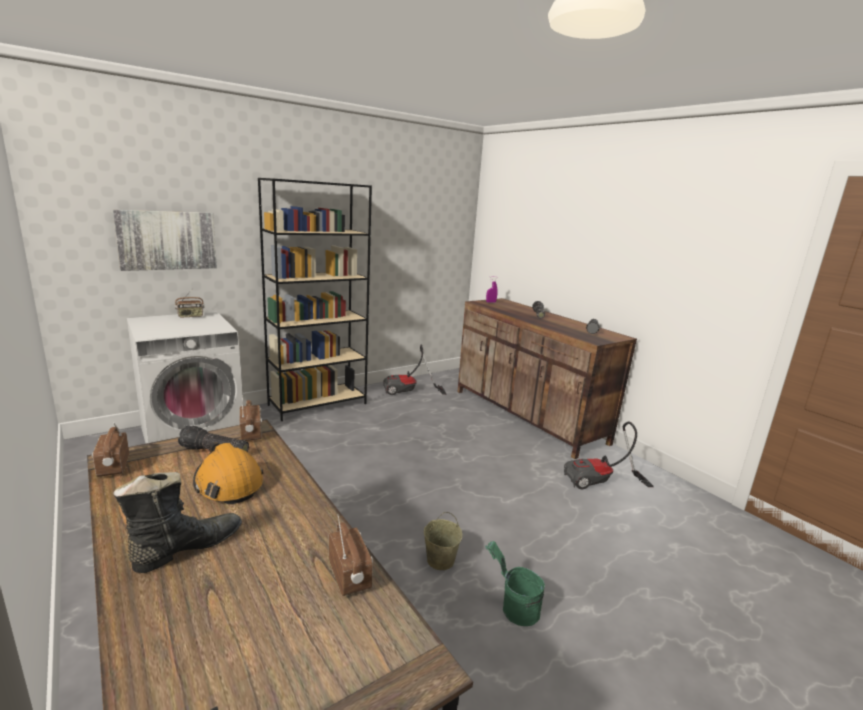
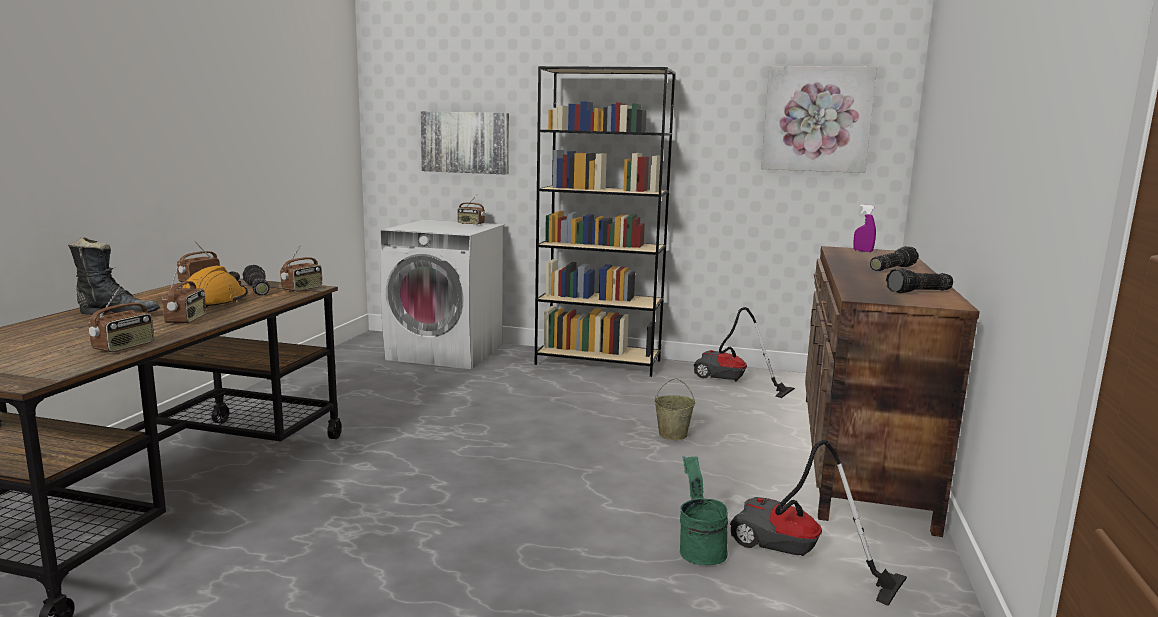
camera: 50 degrees right, 5 degrees down
beige bucket [424,512,462,570] -> beige bucket moved to [654,378,695,440]
green bucket [485,541,545,626] -> green bucket moved to [680,456,728,565]
none -> radio [162,267,206,324]
none -> picture [761,66,877,173]

